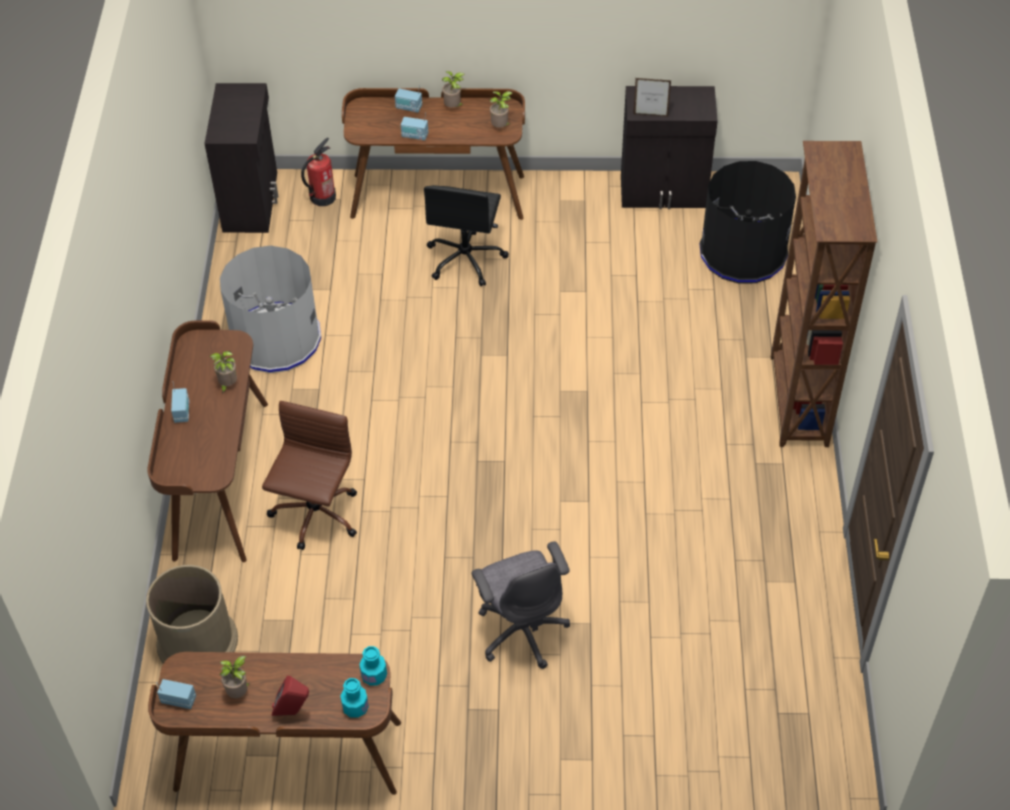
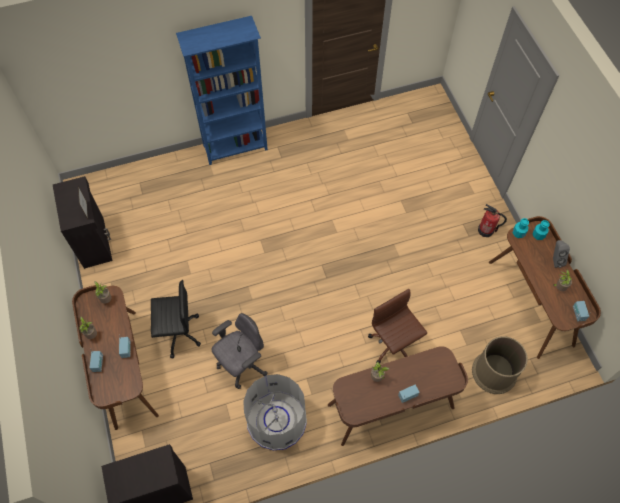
camera: 110 degrees left, 10 degrees up
brown office chair [262,401,357,550] -> brown office chair turned 60 degrees clockwise [368,289,427,364]
red speaker [272,676,309,716] -> grey speaker [553,240,570,268]
fire extinguisher [301,137,336,206] -> fire extinguisher moved to [478,204,507,237]
grey office chair [472,541,570,669] -> grey office chair moved to [211,313,268,389]
black trash can [700,161,796,283] -> none
brown bookcase [771,141,878,447] -> blue bookcase [176,16,268,165]

